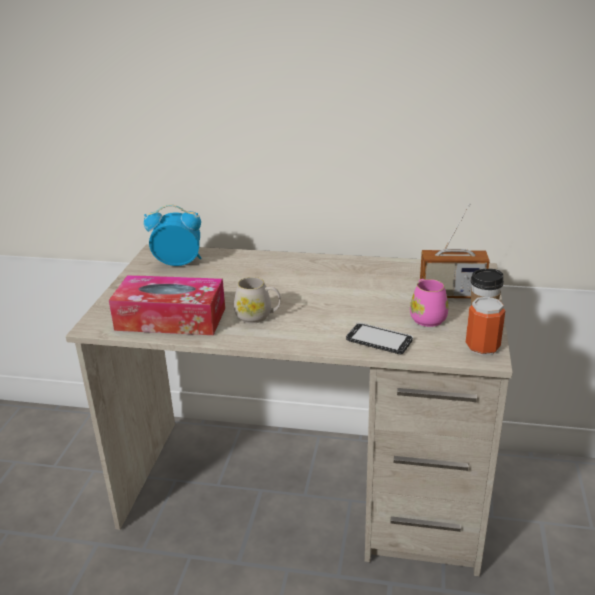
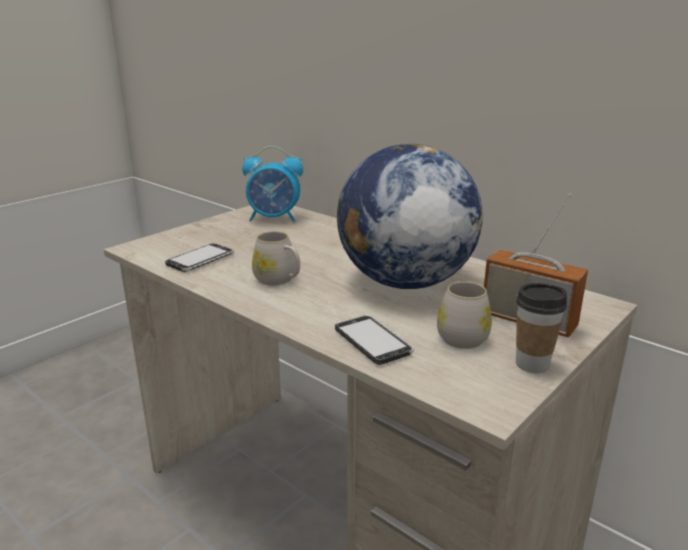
camera: 30 degrees right, 5 degrees down
tissue box [109,275,225,335] -> phone [165,243,234,272]
alarm clock [144,205,202,266] -> alarm clock turned 150 degrees clockwise [242,146,303,222]
pink mug [410,279,449,327] -> white mug [437,281,492,349]
can [466,297,505,355] -> none
none -> globe [337,144,483,289]

